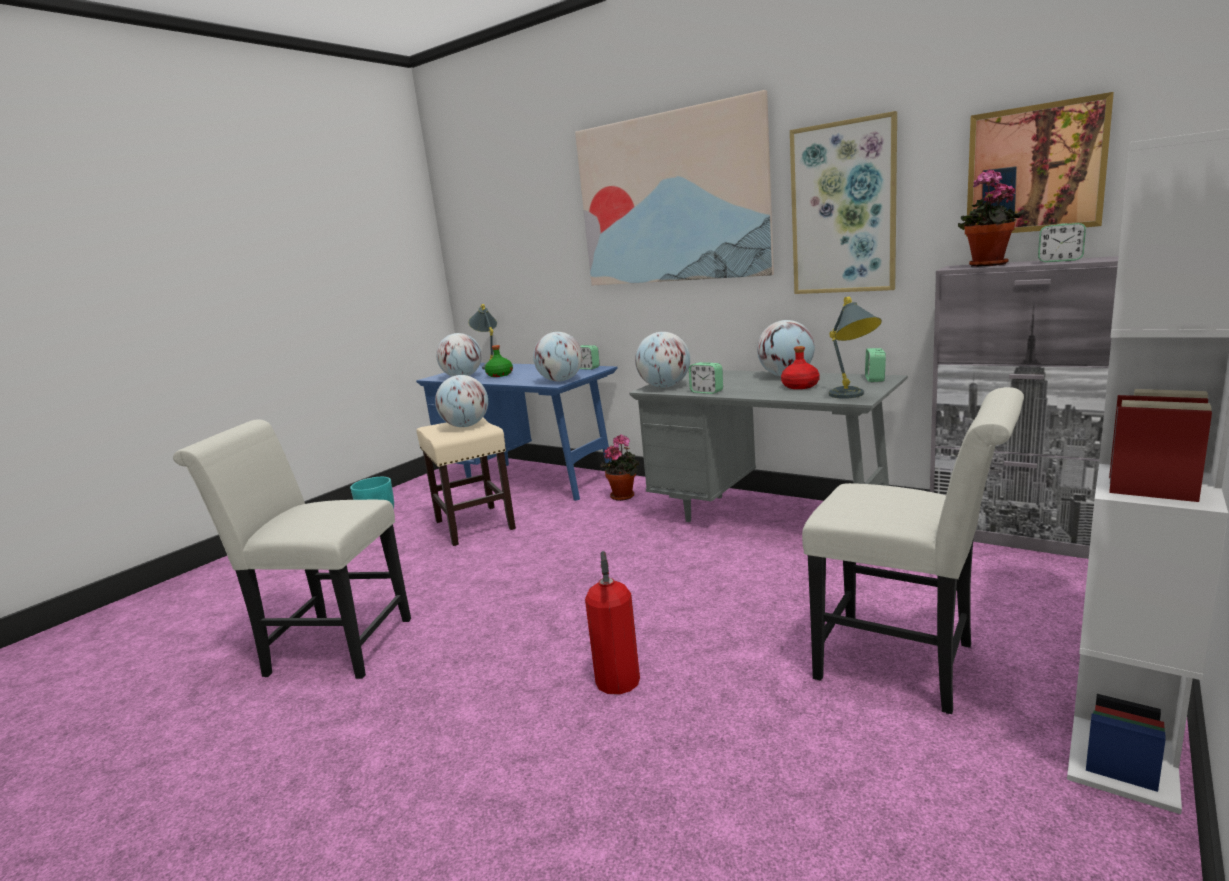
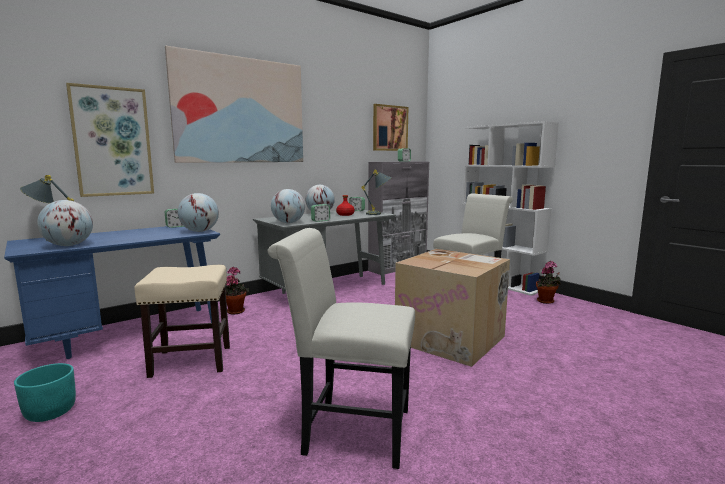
camera: 75 degrees left, 5 degrees down
white chair [173,419,411,679] -> white chair turned 75 degrees clockwise [268,228,415,469]
globe [435,375,488,427] -> none
green bottle [485,345,513,377] -> none
fire extinguisher [585,551,640,695] -> cardboard box [395,249,510,367]
picture [790,111,897,294] -> picture moved to [66,83,154,197]
potted plant [958,169,1024,267] -> potted plant moved to [536,261,561,304]

